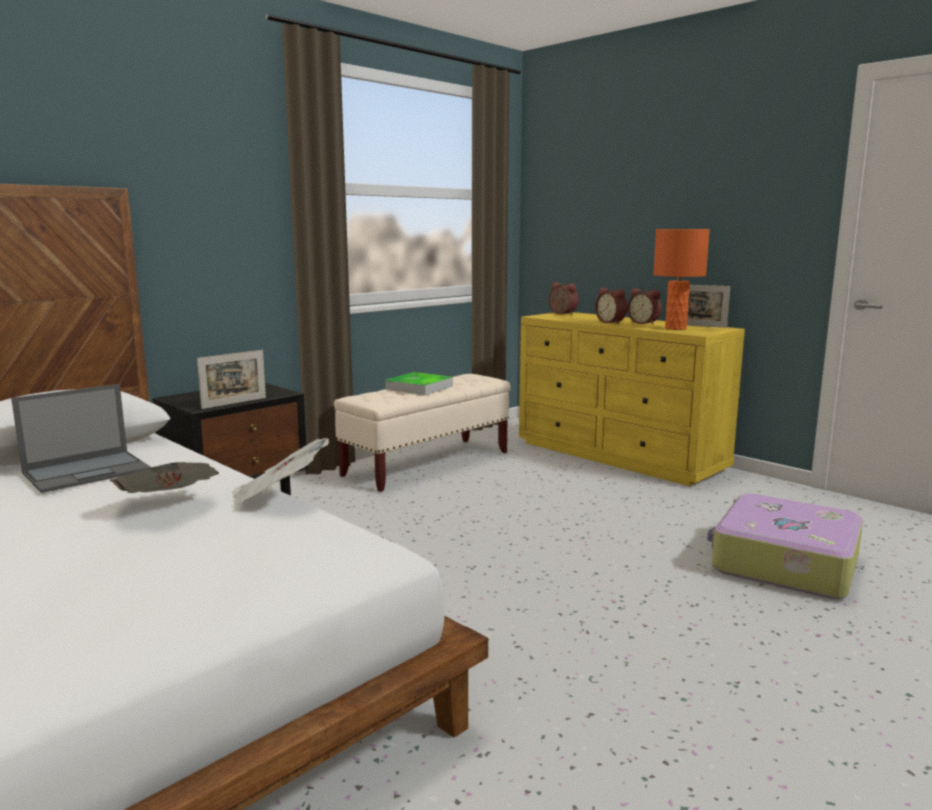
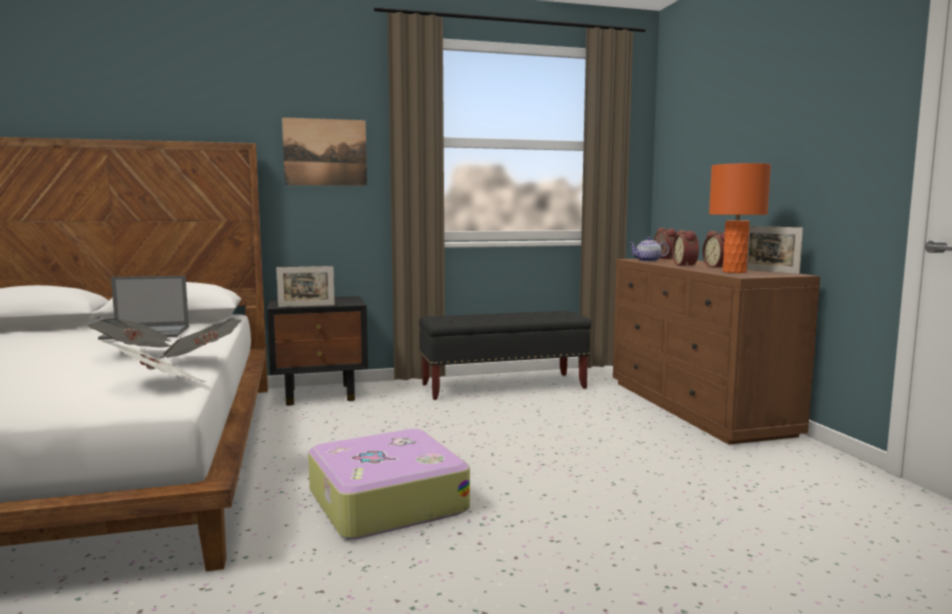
camera: 30 degrees right, 5 degrees down
beige bench [334,374,511,492] -> black bench [419,311,591,400]
tray [385,372,453,395] -> none
yellow dresser [519,312,745,486] -> brown dresser [613,259,820,445]
suitcase [707,493,863,599] -> suitcase moved to [308,429,470,540]
none -> newspaper [102,341,204,381]
none -> picture [282,117,367,186]
none -> teapot [629,237,669,262]

